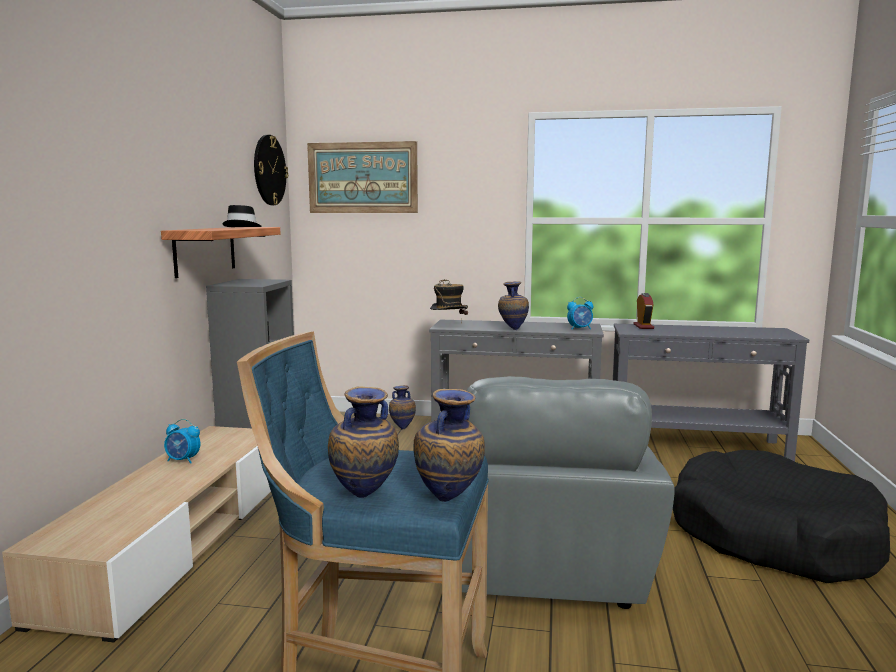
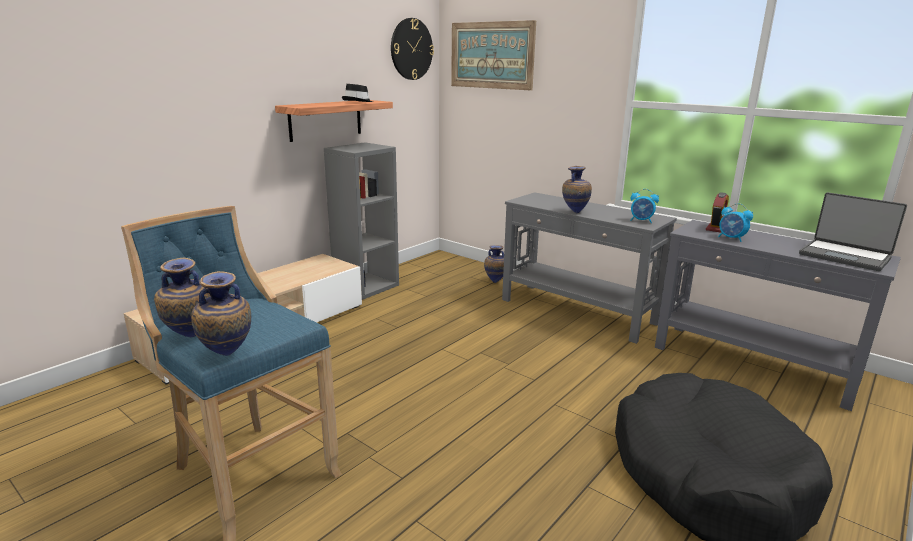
camera: 30 degrees right, 10 degrees up
alarm clock [164,419,200,464] -> alarm clock moved to [718,203,753,242]
hat [430,279,468,324] -> none
grey armchair [462,376,675,609] -> none
none -> laptop [799,192,907,271]

